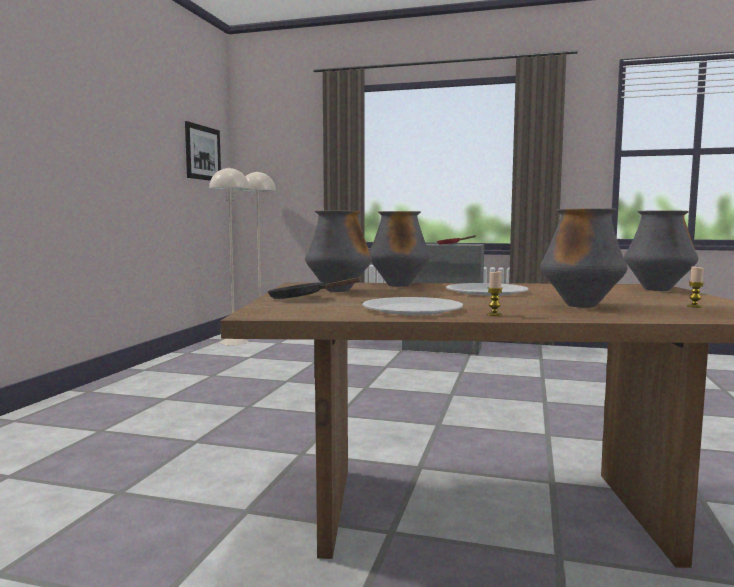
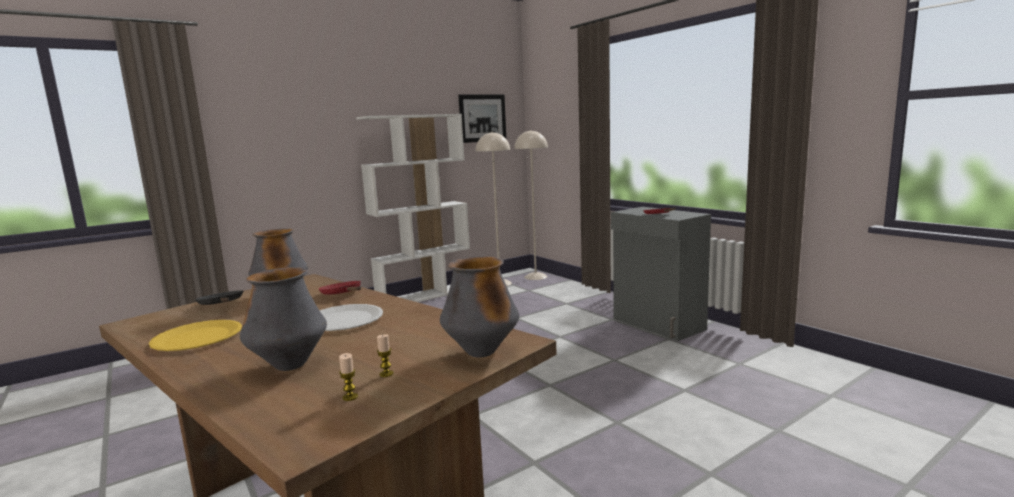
camera: 40 degrees right, 5 degrees up
white plate [362,297,463,315] -> yellow plate [149,320,242,351]
vase [370,211,430,287] -> red frying pan [319,281,361,295]
candle [487,271,503,316] -> candle moved to [377,334,393,377]
none -> white bookcase [356,114,470,302]

